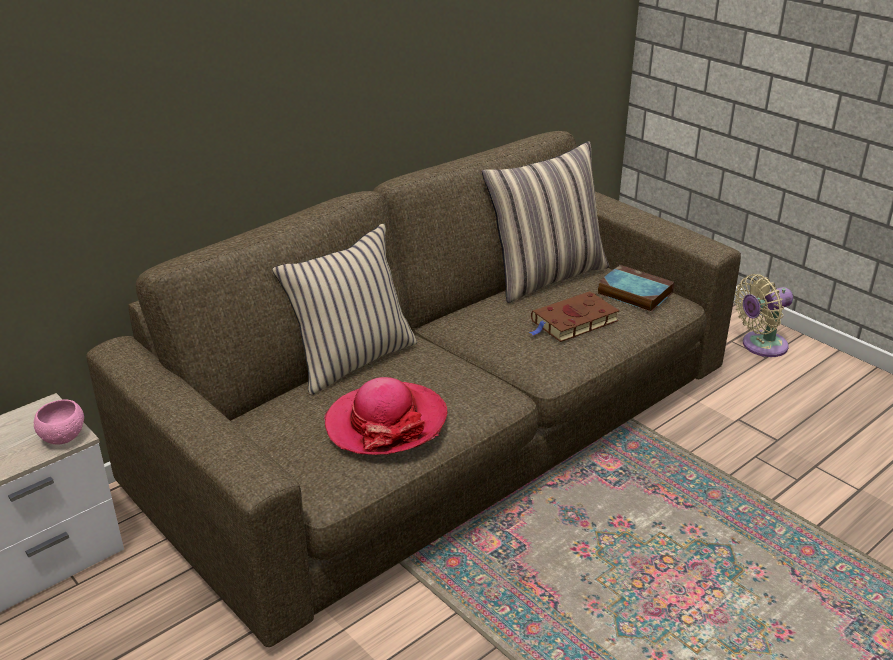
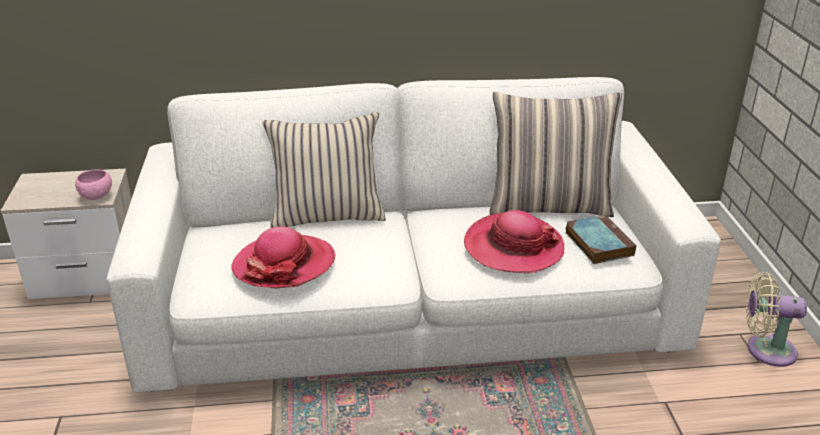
camera: 35 degrees right, 0 degrees up
brown sofa [86,131,741,647] -> white sofa [107,77,721,392]
brown book [529,291,620,342] -> hat [464,210,565,274]

